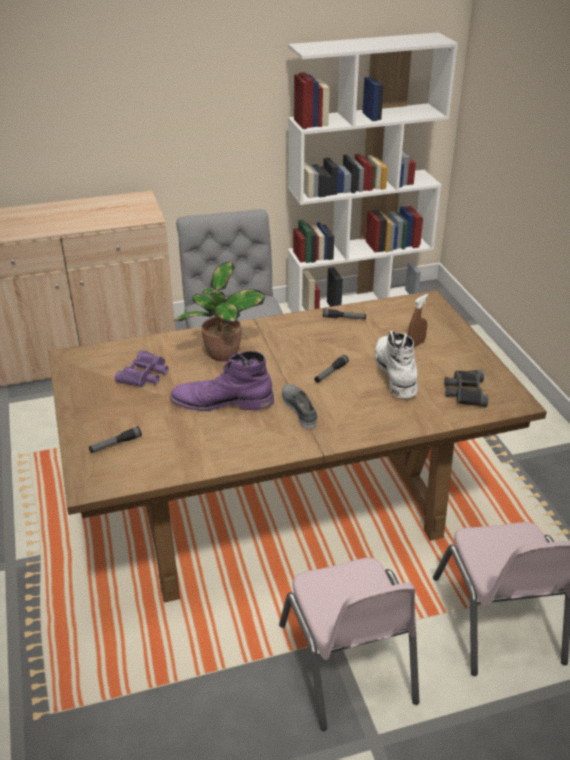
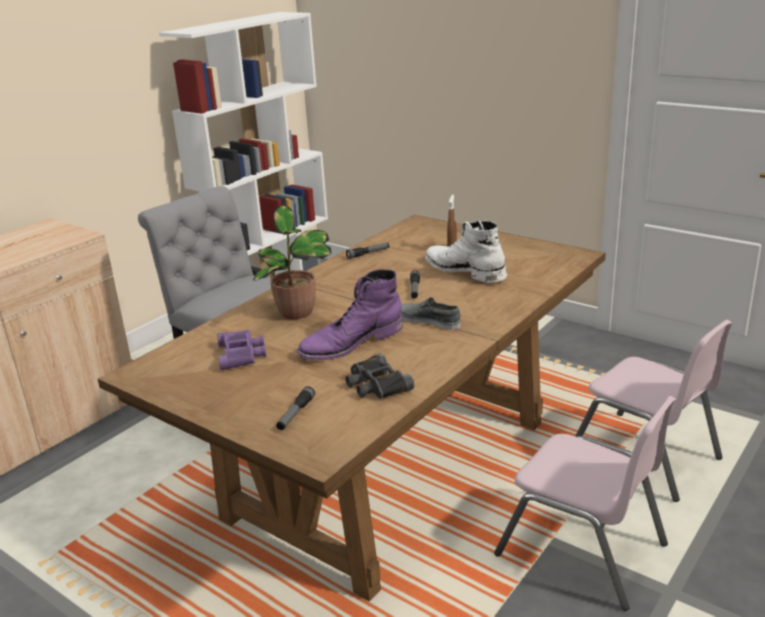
camera: 35 degrees left, 10 degrees down
black binoculars [444,370,488,407] -> black binoculars moved to [345,353,414,399]

